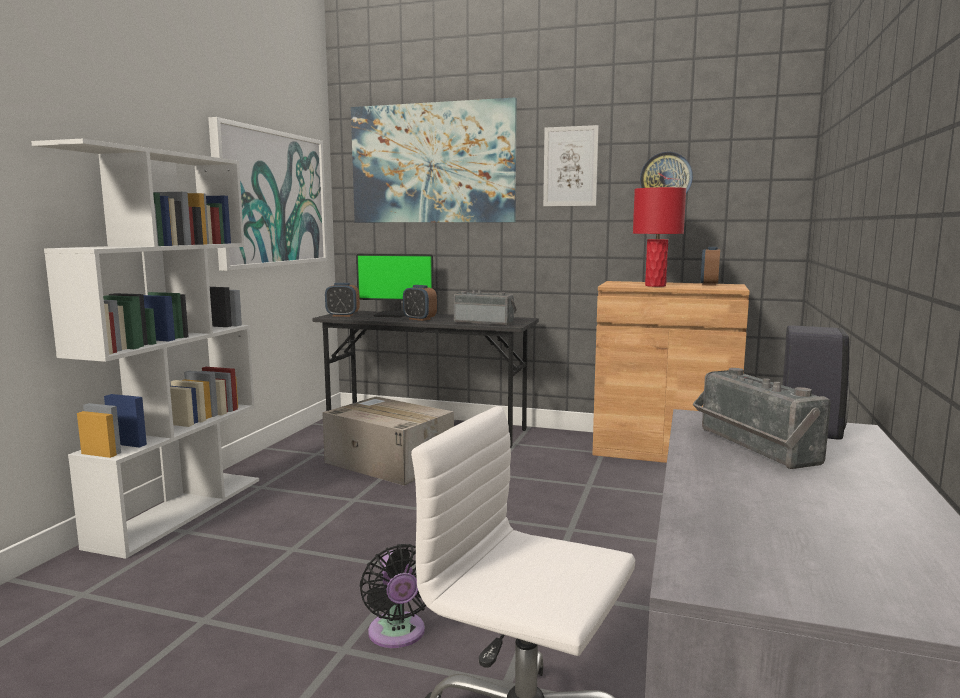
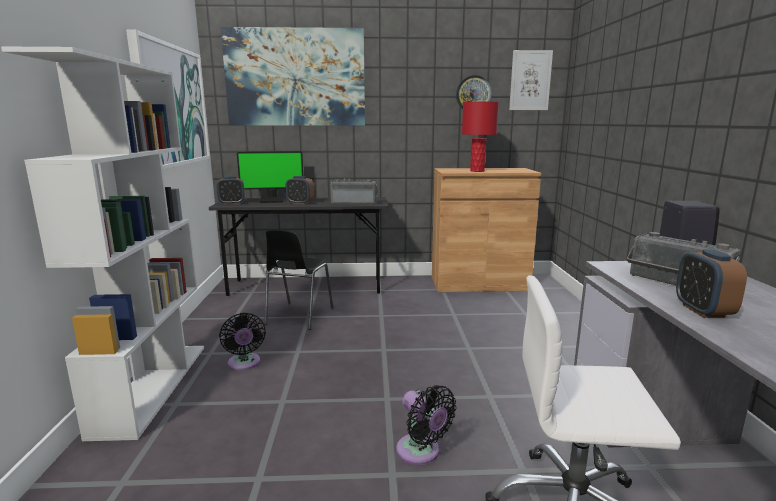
camera: 20 degrees left, 5 degrees up
cardboard box [322,397,454,486] -> black chair [265,230,334,330]
picture [543,125,599,206] -> picture moved to [509,50,553,110]
alarm clock [701,247,720,286] -> alarm clock moved to [676,249,747,318]
none -> black fan [219,313,266,370]

